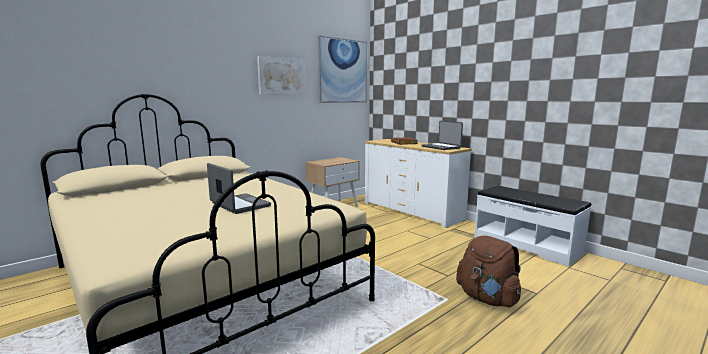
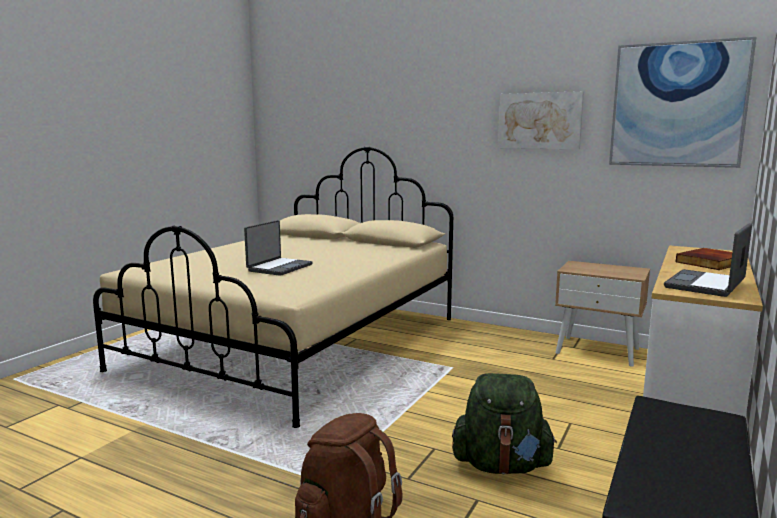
camera: 70 degrees right, 0 degrees up
none -> green backpack [452,373,557,474]

